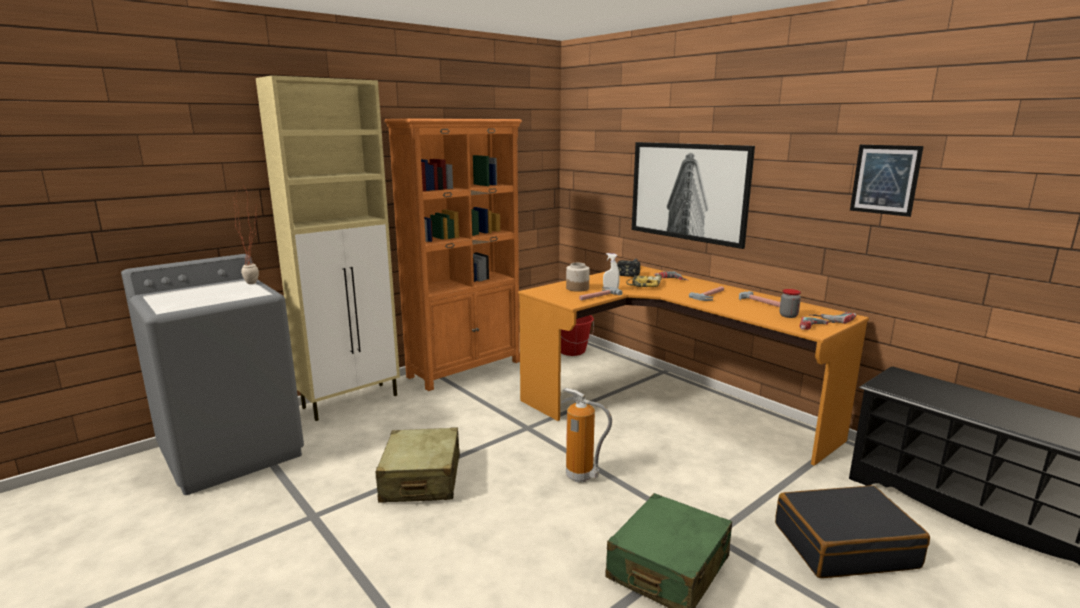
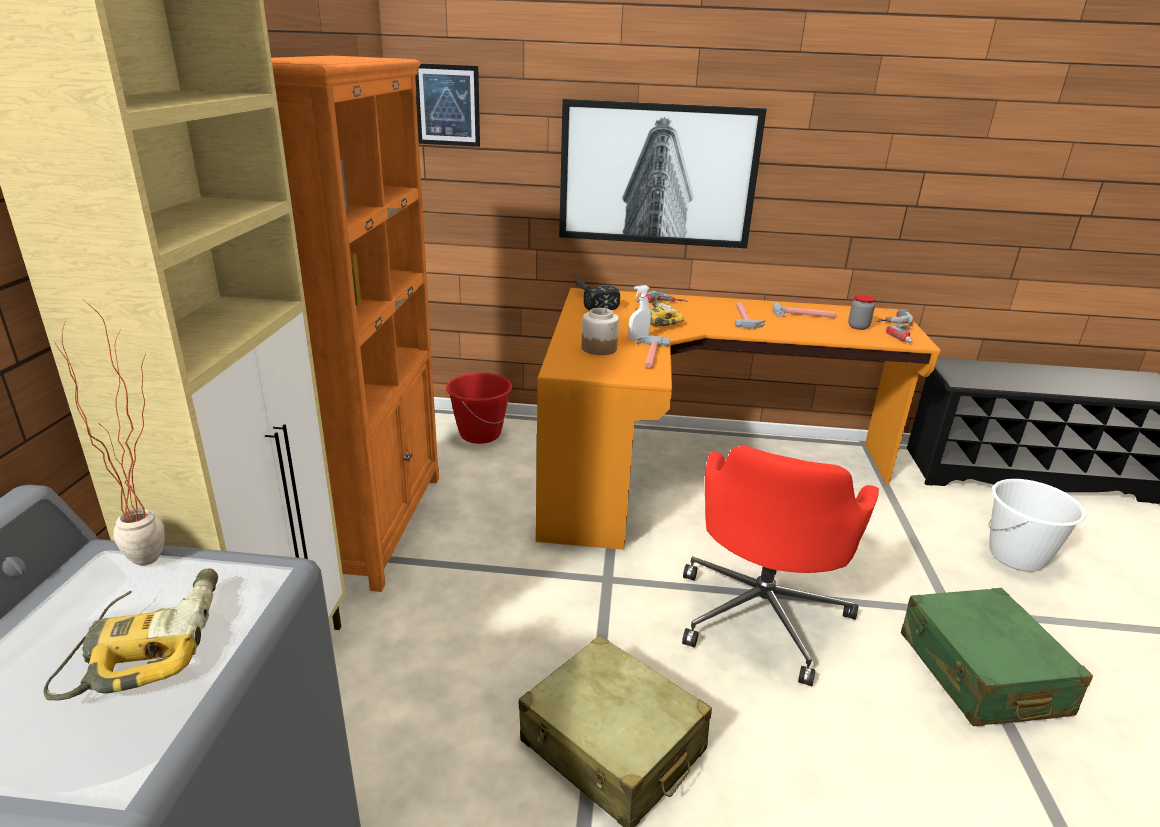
camera: 45 degrees left, 10 degrees up
fire extinguisher [562,388,612,483] -> red office chair [682,446,879,686]
black suitcase [775,485,930,578] -> white bucket [989,479,1086,572]
picture [850,145,924,217] -> picture moved to [415,64,480,147]
none -> power drill [43,569,218,700]

